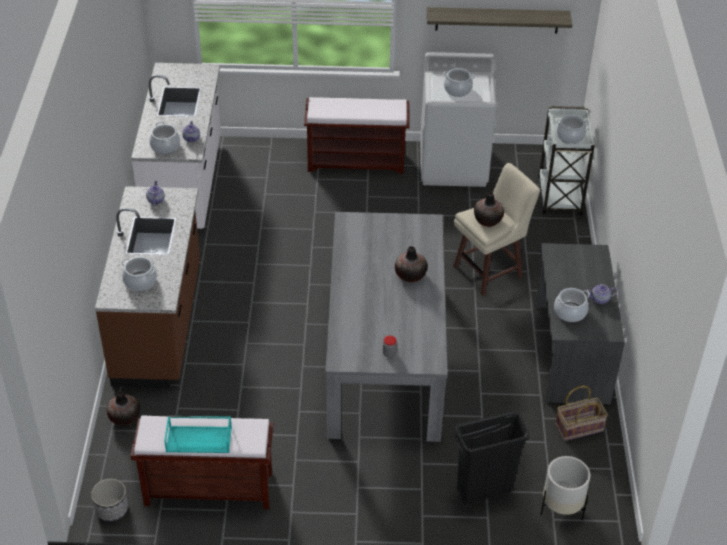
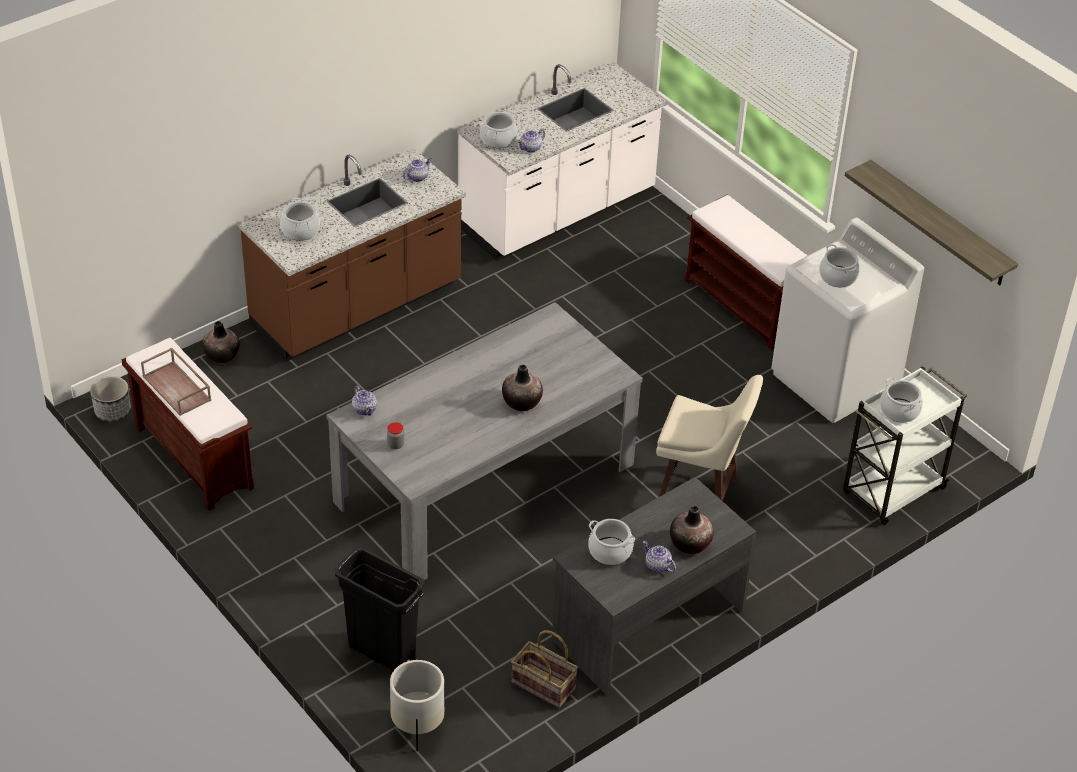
camera: 50 degrees right, 0 degrees up
turquoise tray [164,416,232,453] -> brown tray [141,348,211,416]
vase [474,192,504,227] -> vase moved to [670,506,713,554]
none -> teapot [352,386,377,416]

